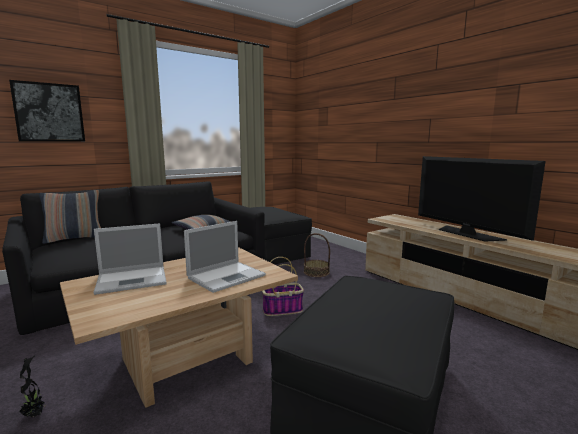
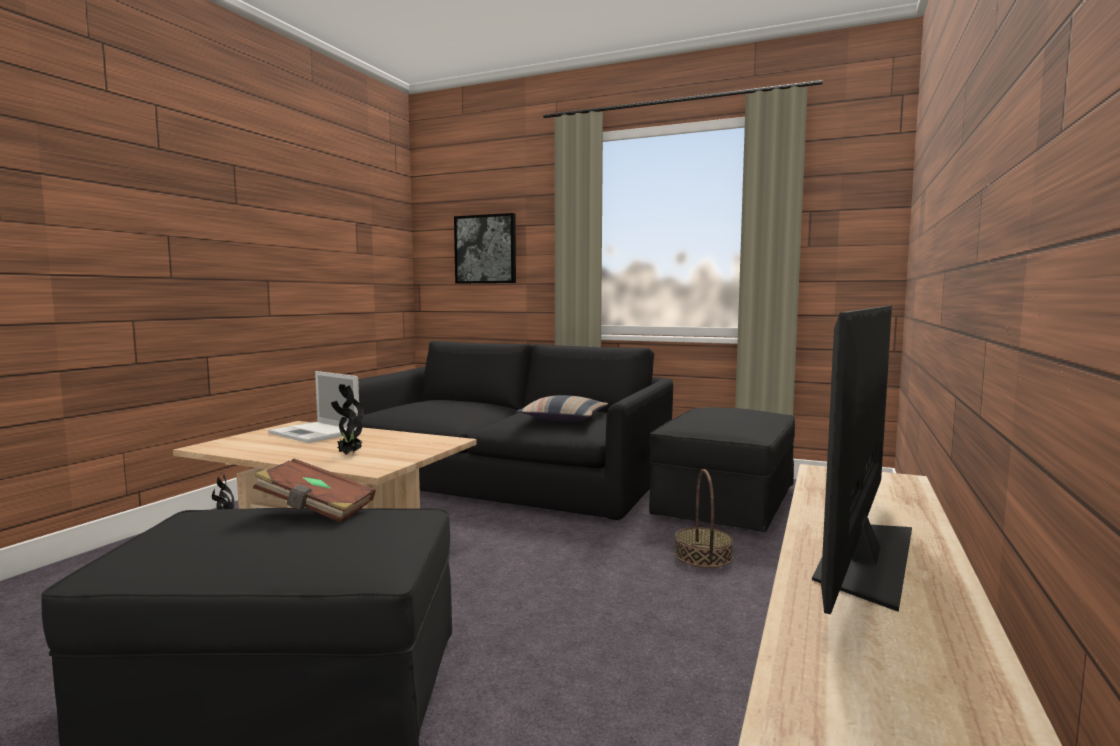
camera: 60 degrees right, 5 degrees down
pillow [39,190,101,244] -> none
laptop [184,221,266,293] -> potted plant [331,384,364,455]
basket [262,257,304,316] -> none
none -> brown book [253,459,376,523]

